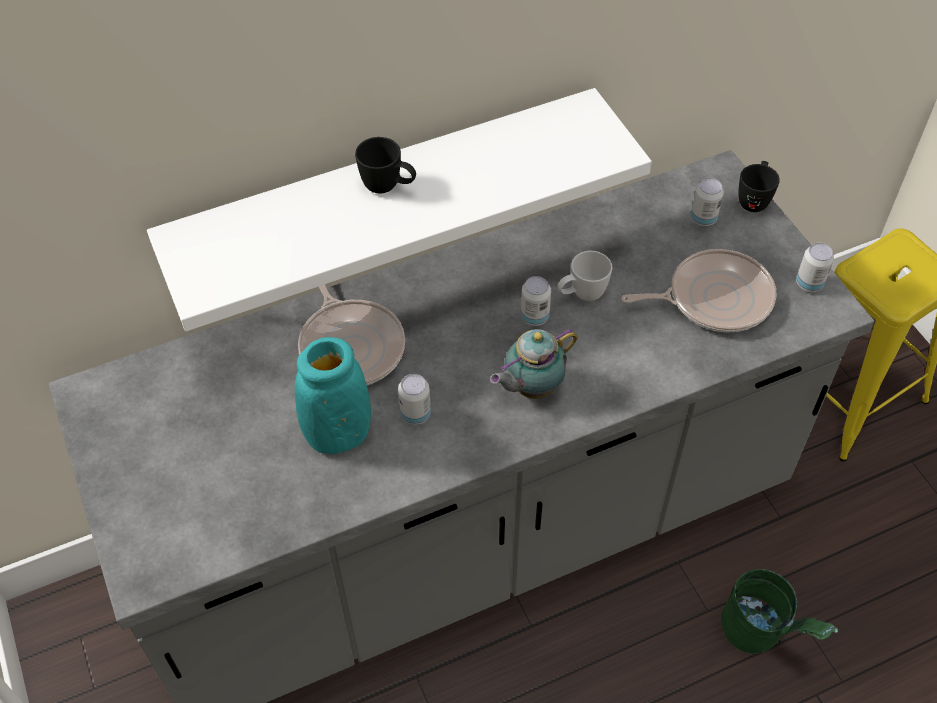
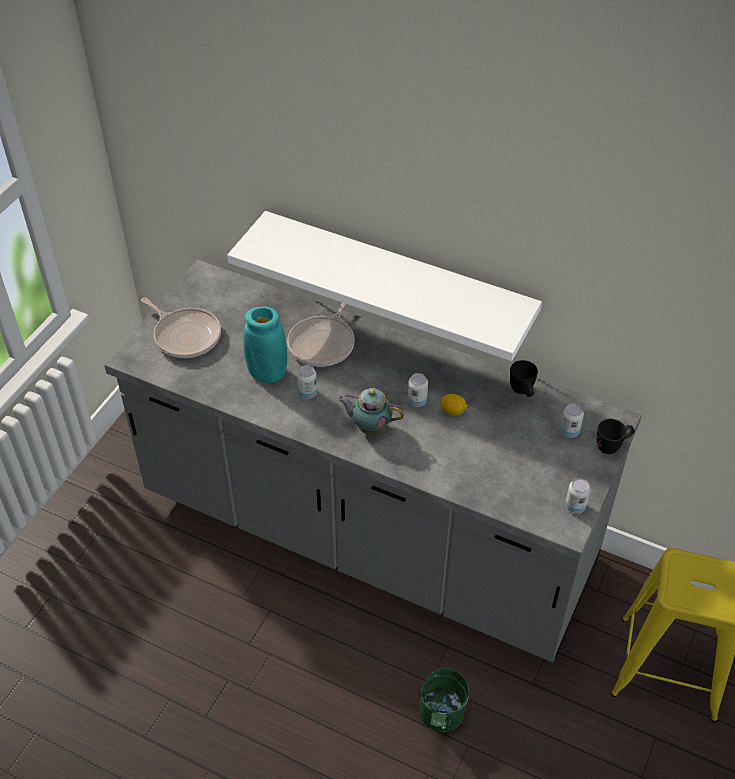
camera: 50 degrees right, 5 degrees down
black mug [355,137,416,194] -> black mug moved to [510,360,538,397]
white mug [557,251,612,301] -> lemon [440,394,468,416]
frying pan [622,249,776,332] -> frying pan moved to [141,298,221,358]

